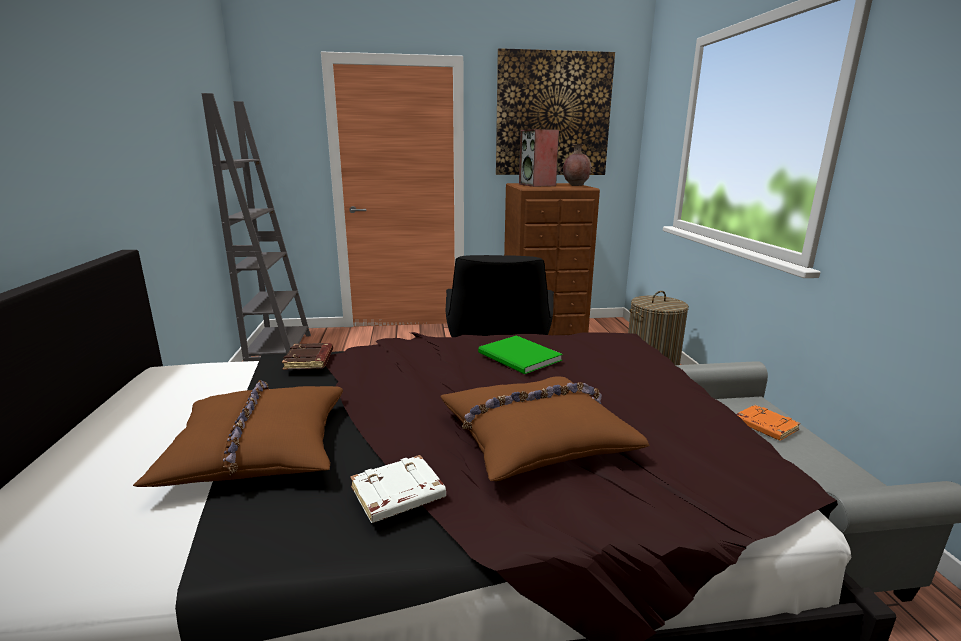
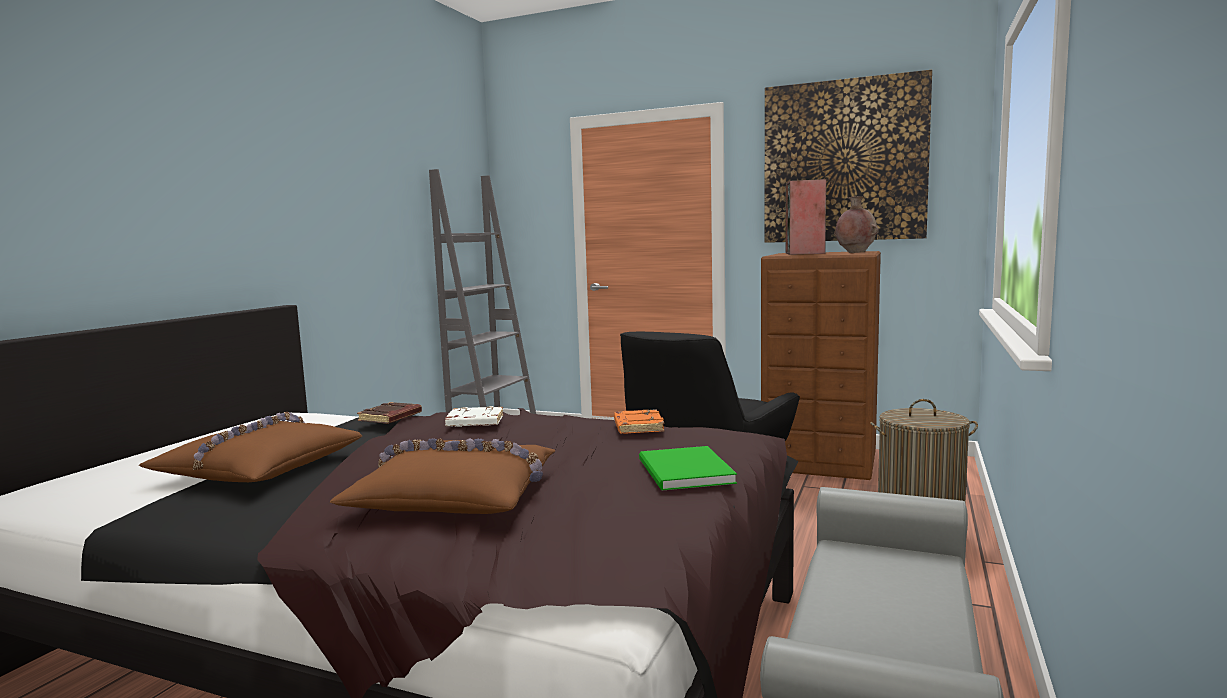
camera: 30 degrees right, 10 degrees down
white book [350,455,446,523] -> white book moved to [445,406,504,427]
green book [478,336,563,374] -> green book moved to [639,446,737,490]
orange book [736,405,801,441] -> orange book moved to [614,409,665,434]

